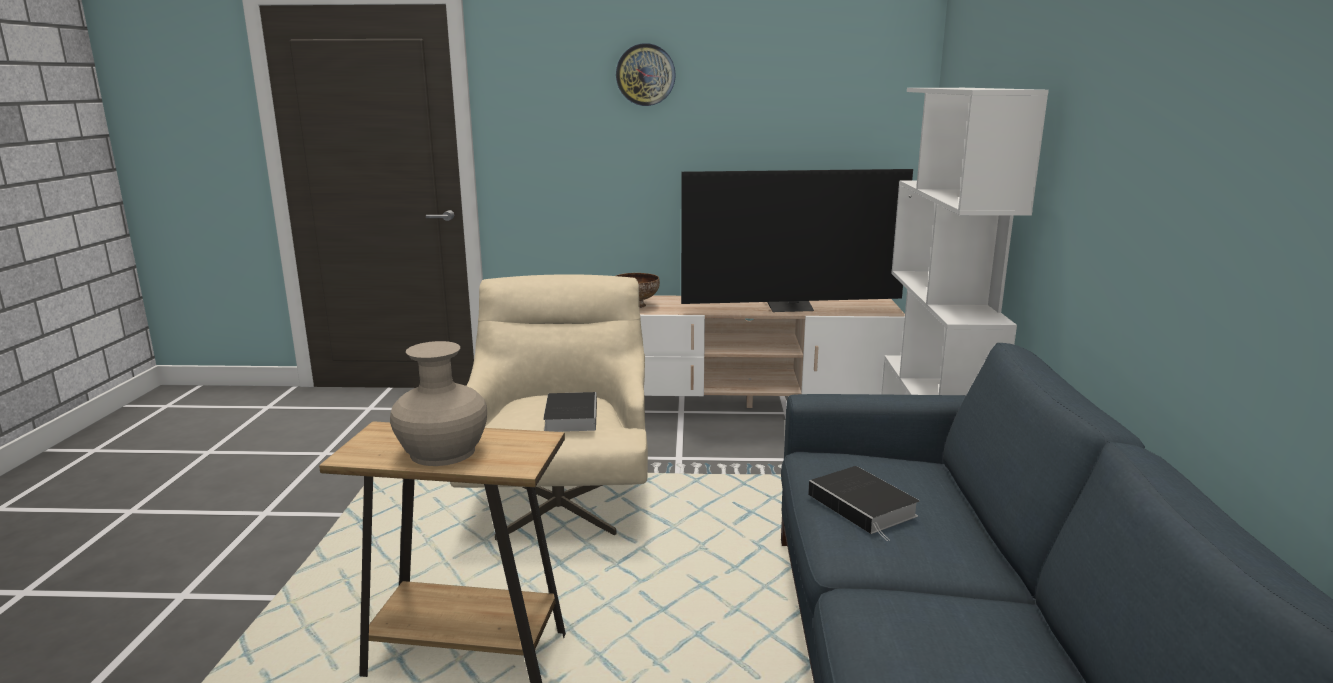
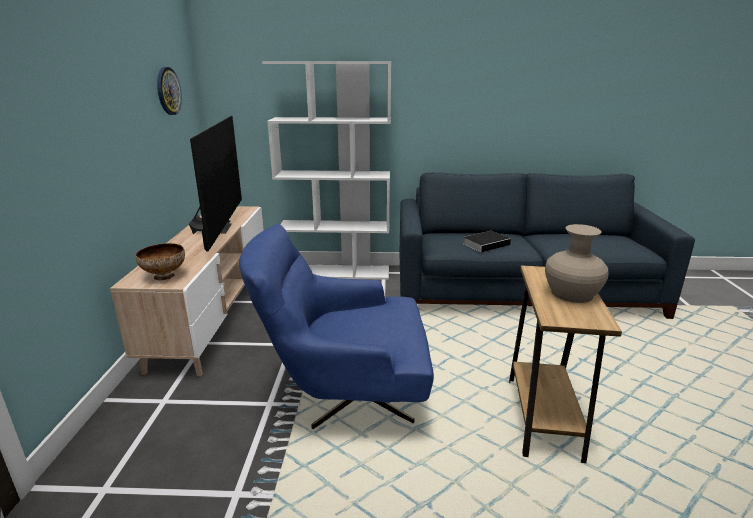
camera: 90 degrees left, 5 degrees up
beige armchair [450,274,648,540] -> blue armchair [239,224,434,429]
book [543,392,597,432] -> none
wall clock [616,43,676,106] -> wall clock moved to [157,67,182,115]

